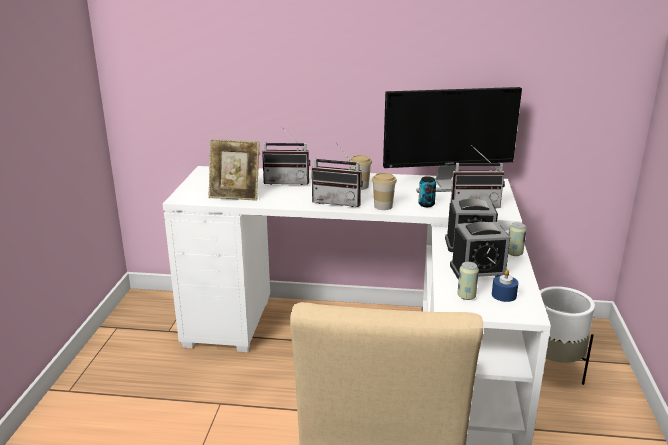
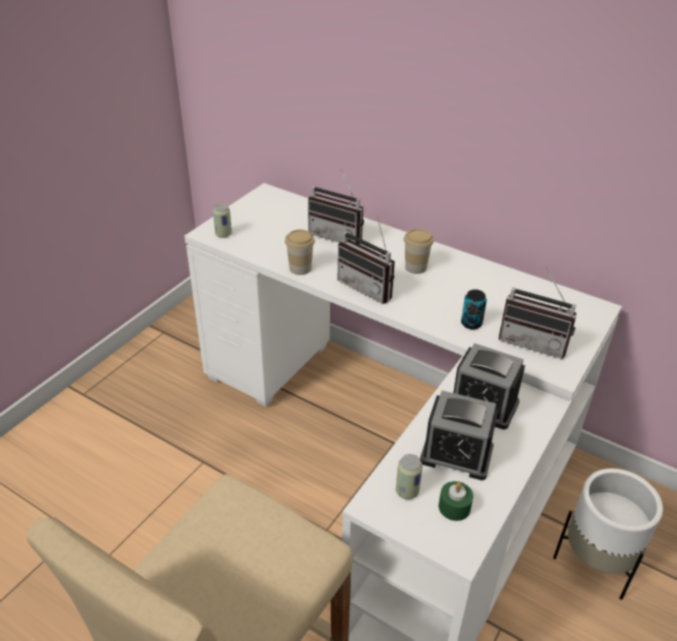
camera: 25 degrees right, 15 degrees up
picture frame [209,139,260,201] -> none
cup [372,173,397,210] -> cup moved to [285,229,315,275]
monitor [383,87,522,193] -> none
blue candle [492,270,518,302] -> green candle [439,481,473,521]
can [508,222,526,256] -> can moved to [213,204,232,238]

